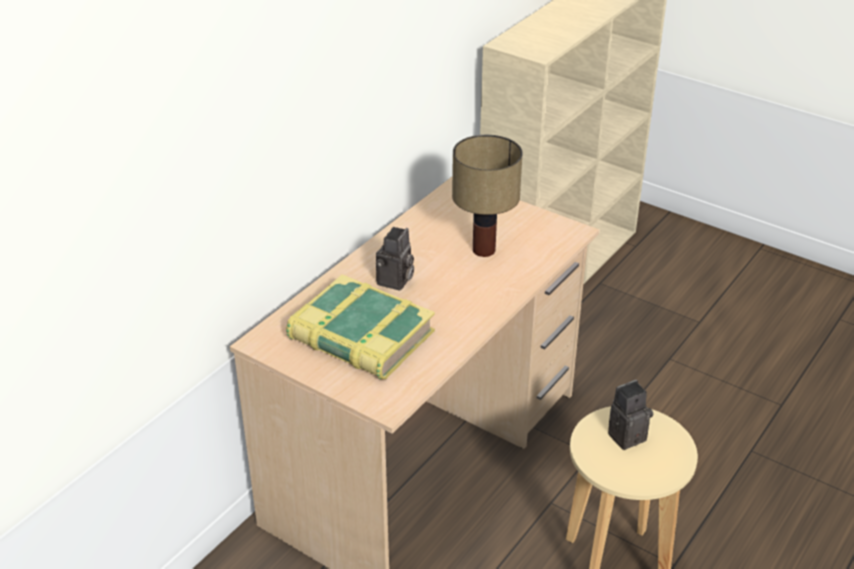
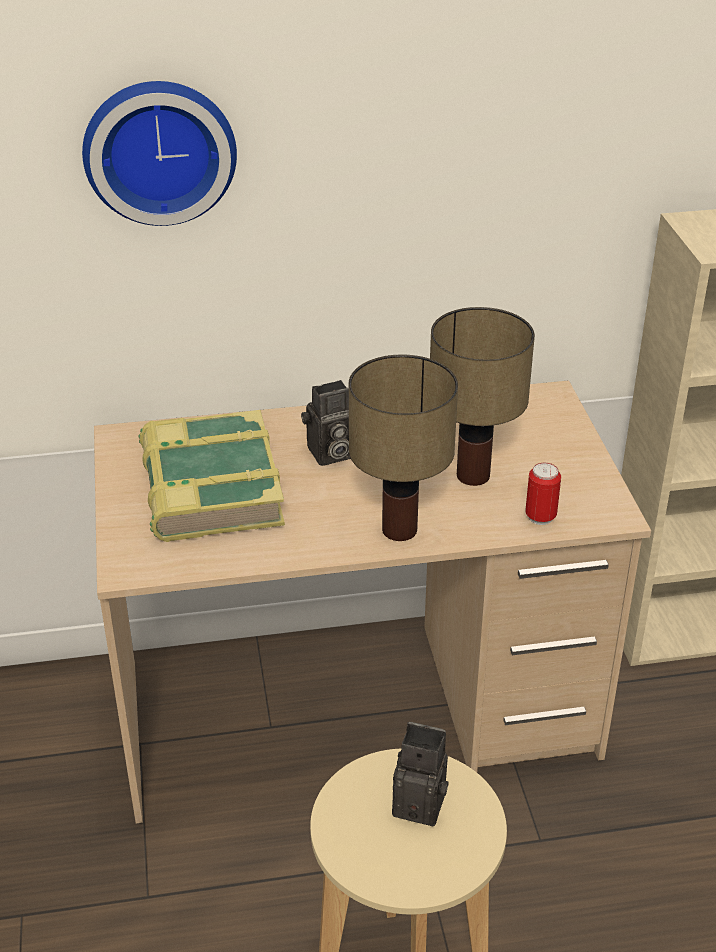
camera: 45 degrees right, 0 degrees up
none -> wall clock [82,81,237,226]
none -> table lamp [349,354,458,541]
none -> can [526,463,561,525]

